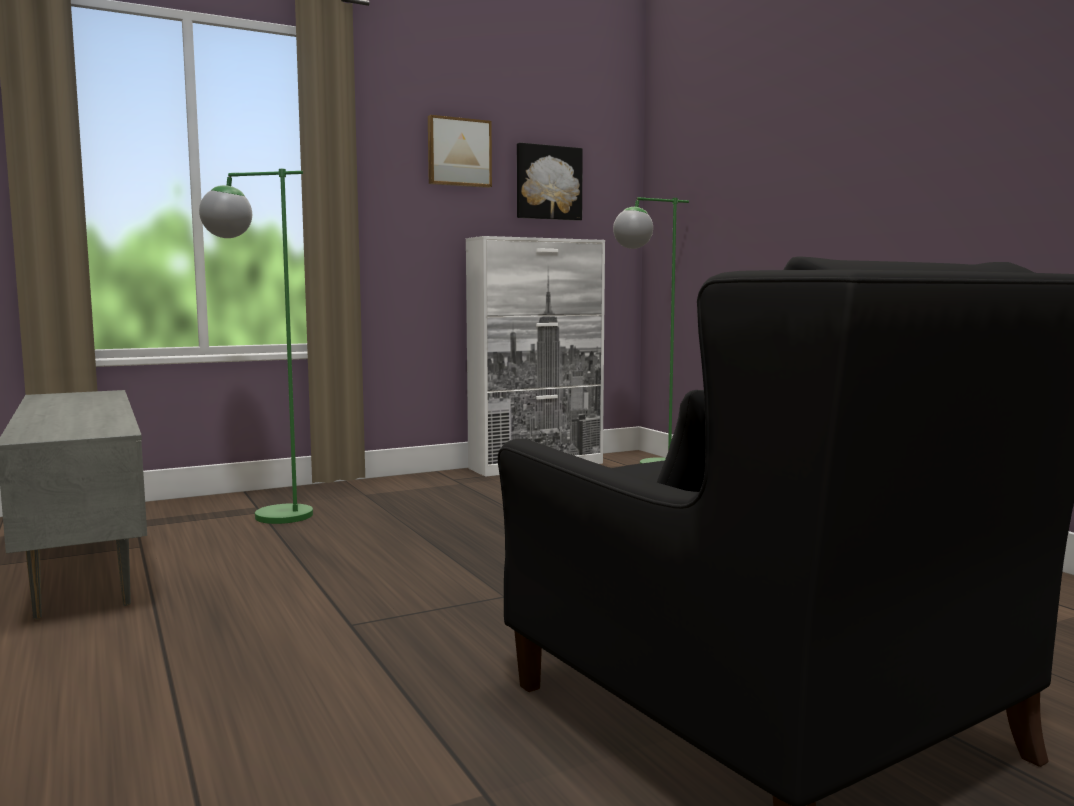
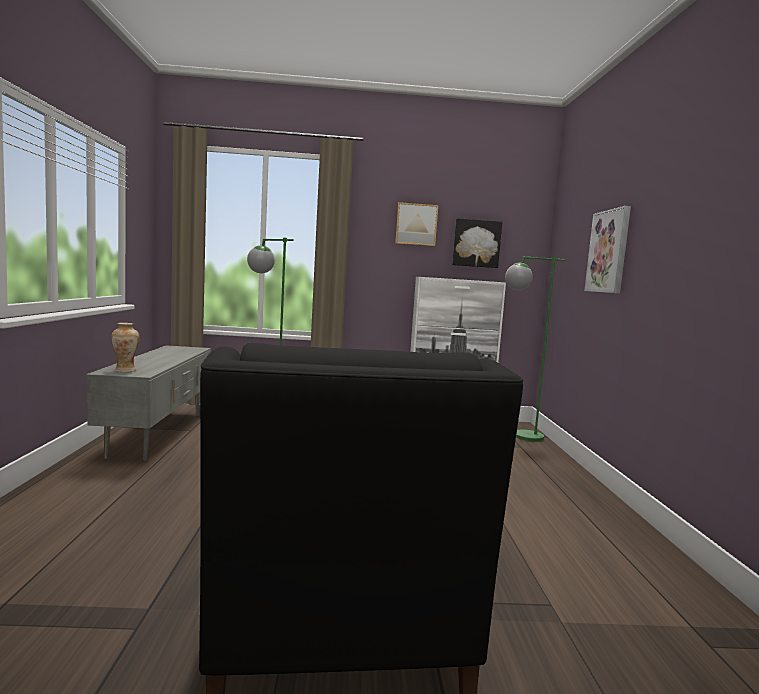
camera: 25 degrees right, 0 degrees up
none -> vase [111,323,140,372]
none -> picture [584,206,631,293]

